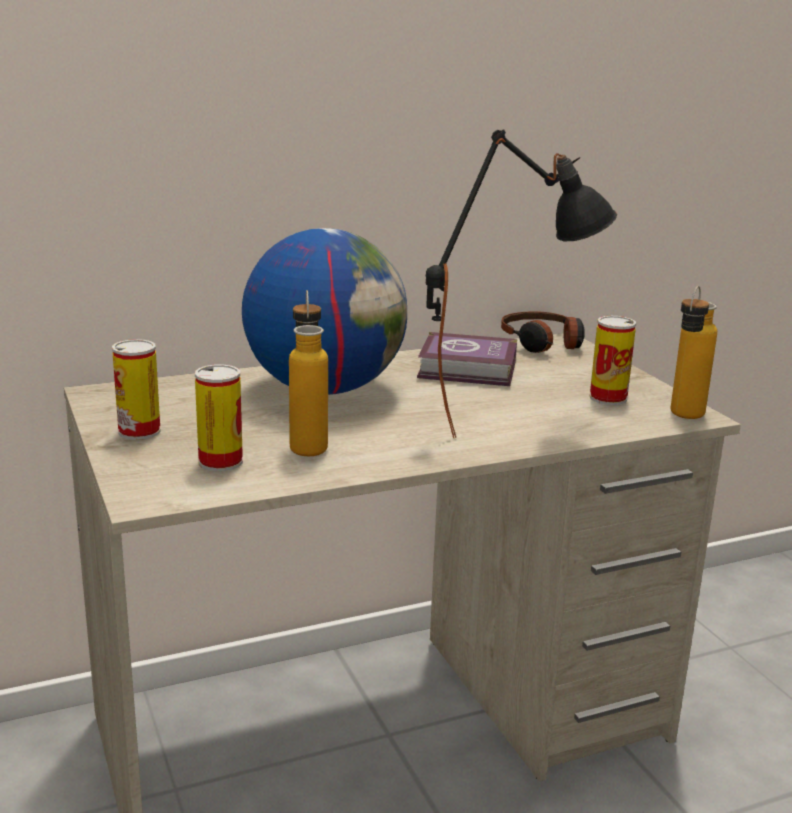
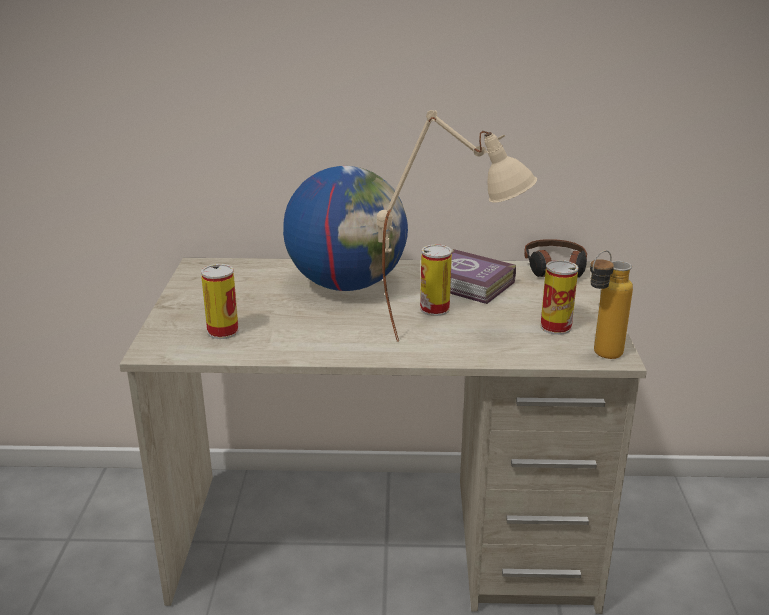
camera: 25 degrees right, 5 degrees up
can [112,339,161,440] -> can moved to [420,245,452,316]
bottle [289,290,328,456] -> none
black table lamp [426,130,617,438] -> beige table lamp [376,110,537,342]

